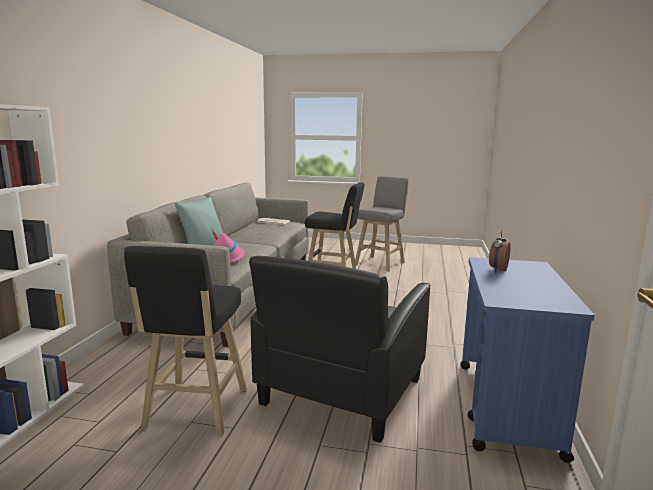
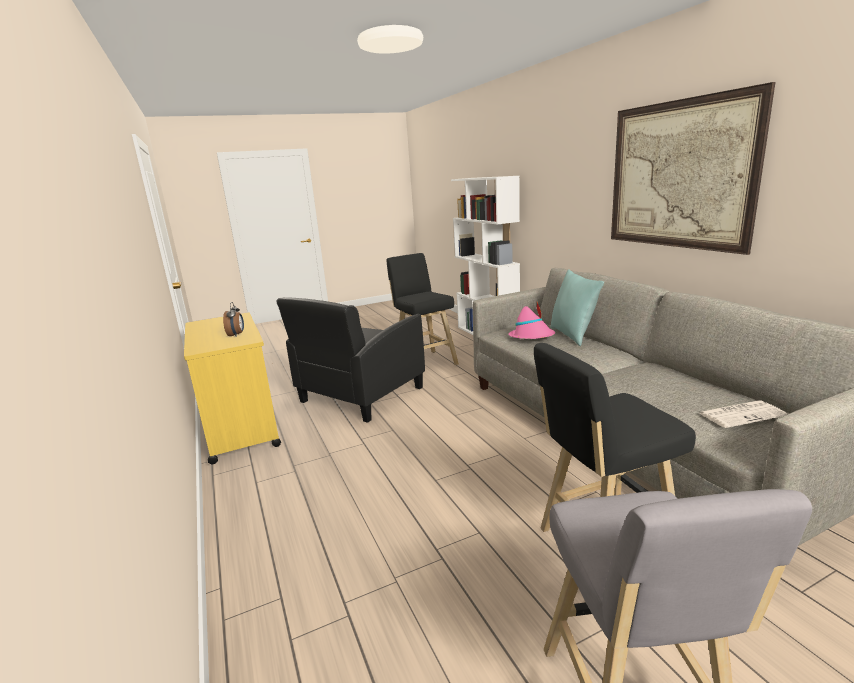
camera: 145 degrees right, 5 degrees up
black armchair [249,256,431,443] -> black armchair turned 135 degrees counterclockwise [277,297,425,423]
blue cart [460,257,594,463] -> yellow cart [184,312,281,464]
none -> picture [611,82,775,255]

